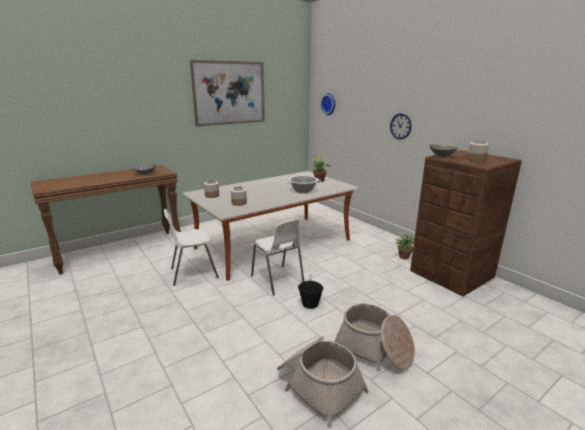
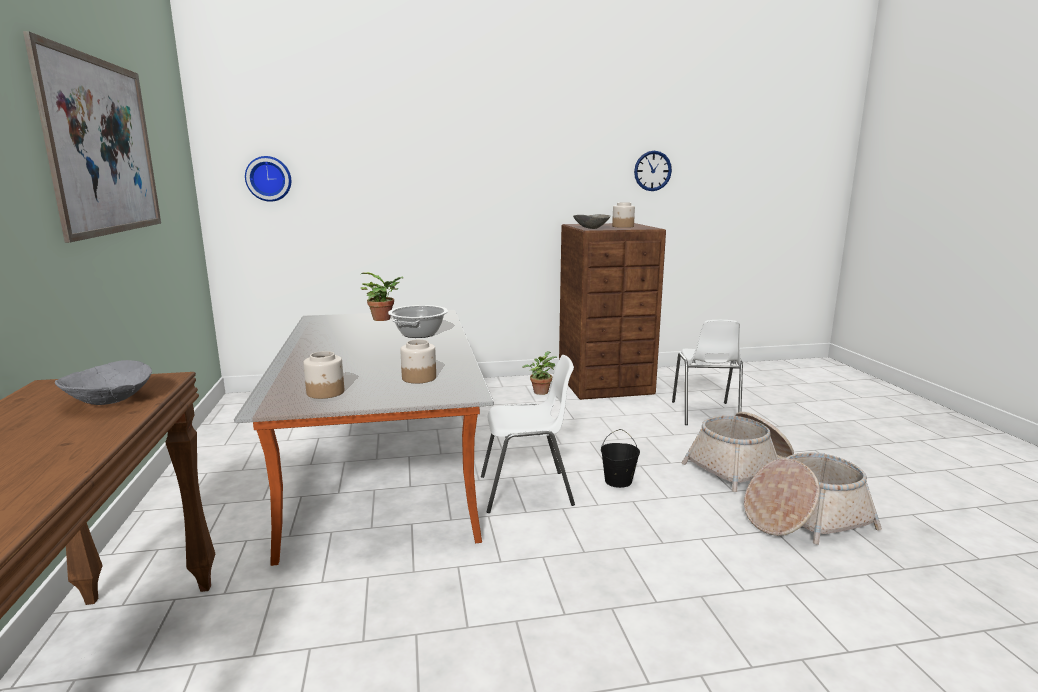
camera: 65 degrees left, 5 degrees down
white chair [164,209,219,286] -> white chair moved to [672,320,743,425]
wall clock [390,113,411,139] -> wall clock moved to [634,151,672,191]

